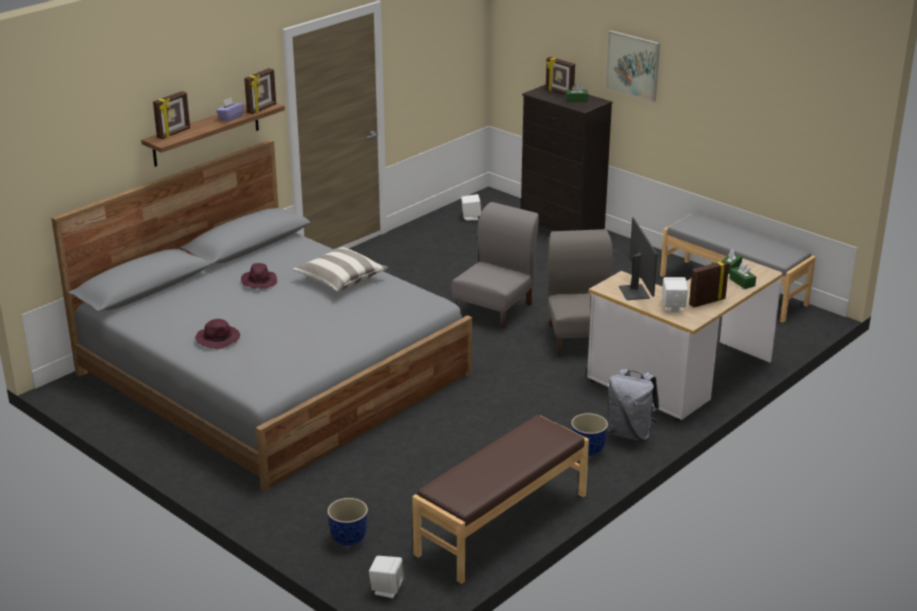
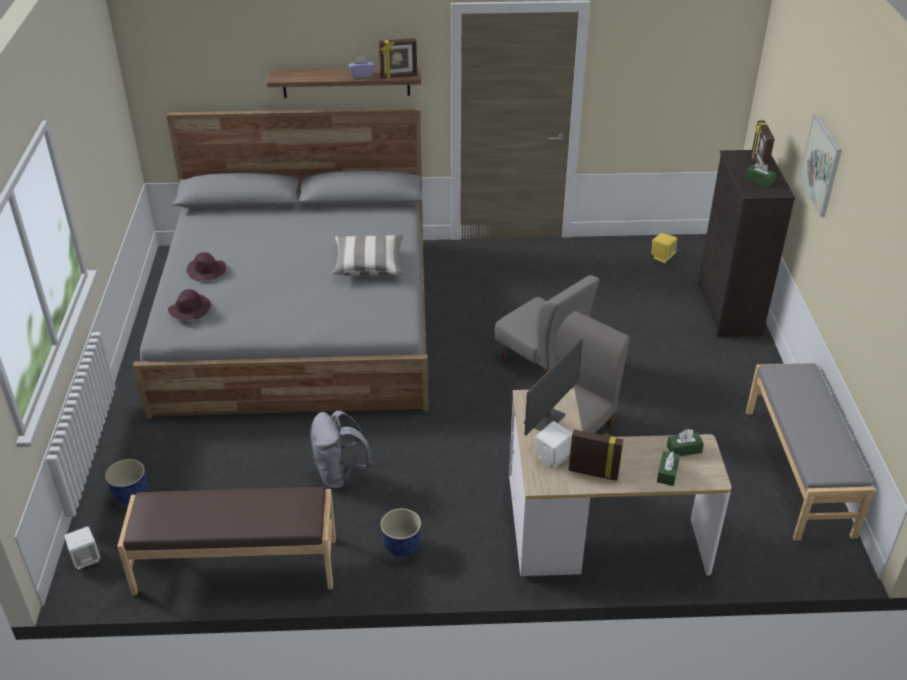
camera: 45 degrees right, 10 degrees up
picture frame [153,91,190,139] -> none
purple hat [241,263,277,289] -> purple hat moved to [168,289,211,320]
grey chair [452,202,539,329] -> grey chair turned 60 degrees clockwise [494,275,599,376]
white speaker [461,194,481,220] -> yellow speaker [651,233,677,263]
grey backpack [607,369,659,441] -> grey backpack moved to [310,410,372,489]

